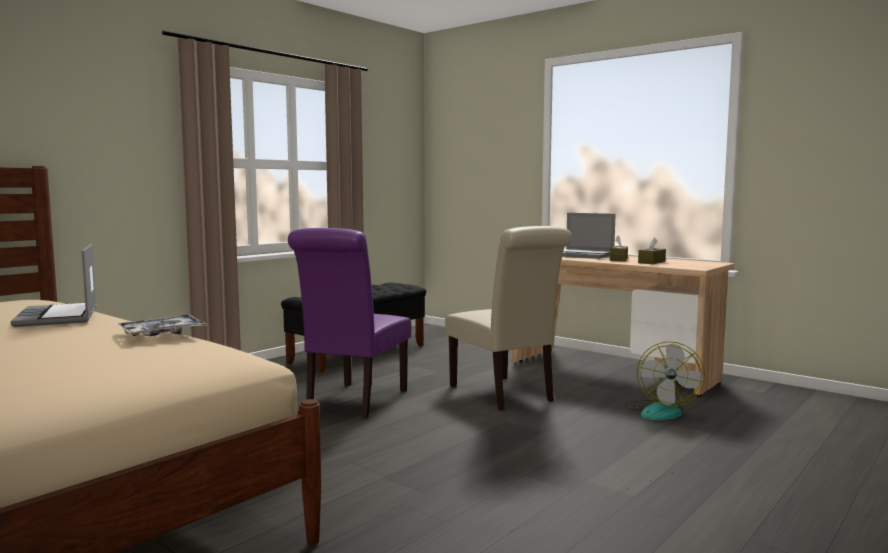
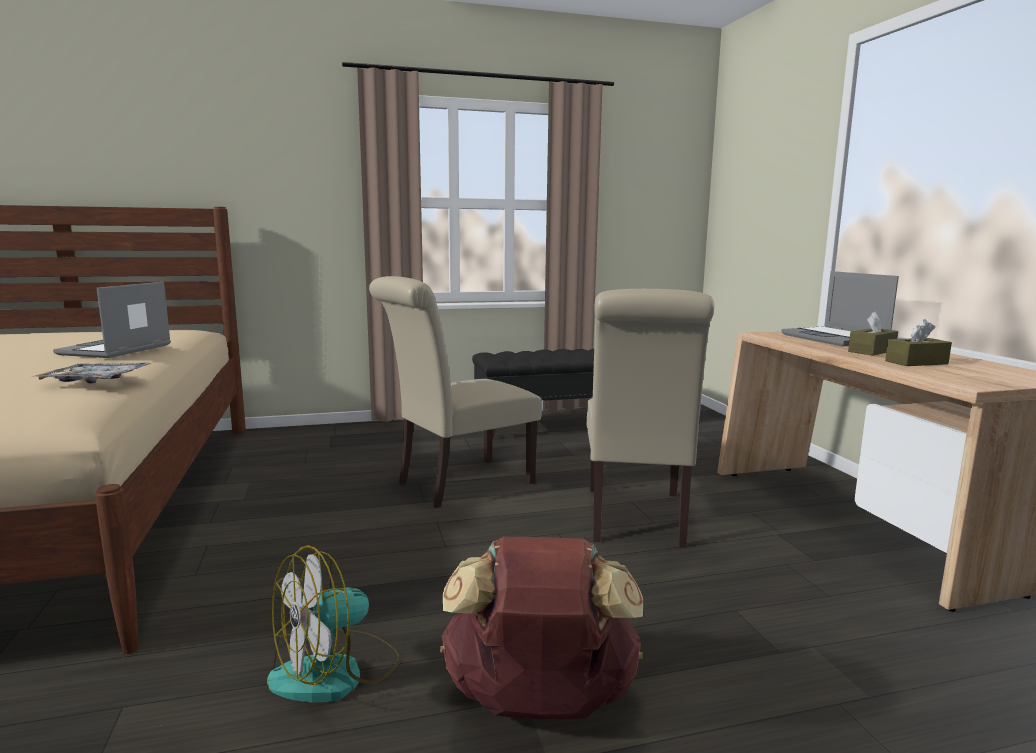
camera: 35 degrees right, 5 degrees up
purple chair [288,228,412,419] -> beige chair [369,276,542,508]
fan [624,341,705,420] -> fan moved to [267,545,401,703]
none -> brown backpack [440,537,643,720]

